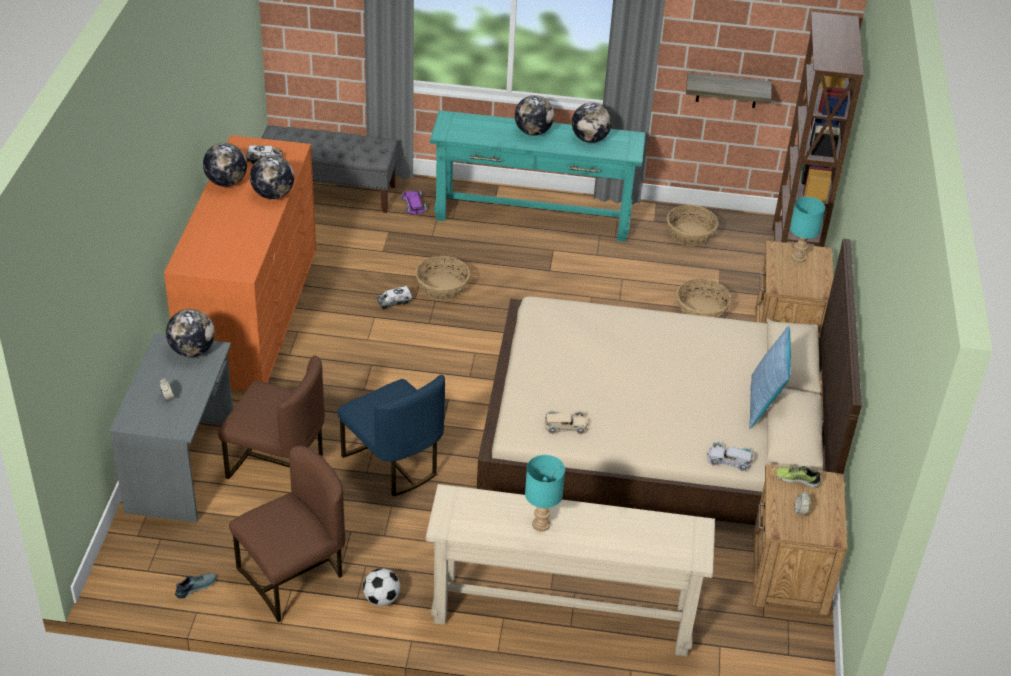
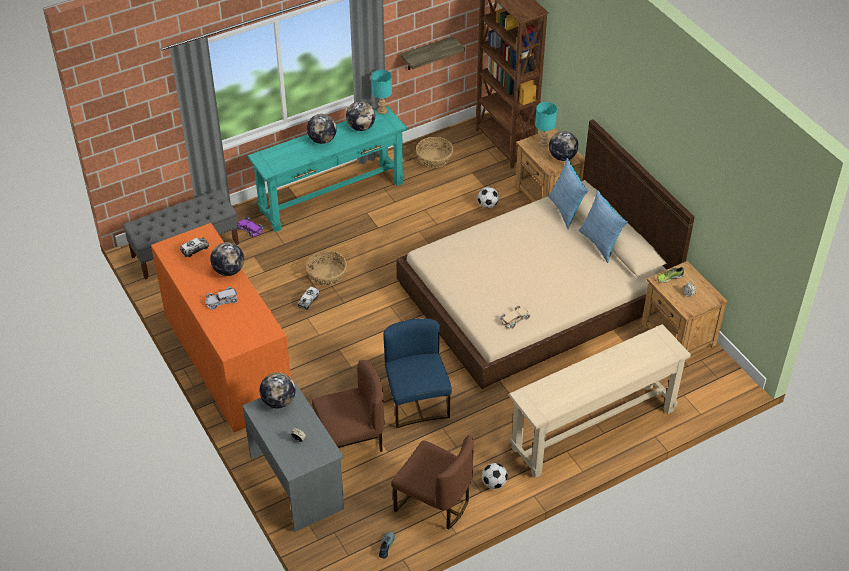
camera: 35 degrees left, 5 degrees up
globe [203,143,247,187] -> globe moved to [549,131,579,161]
brown chair [229,446,345,622] -> brown chair turned 105 degrees clockwise [391,435,474,530]
blue chair [338,375,445,496] -> blue chair turned 120 degrees counterclockwise [383,318,452,428]
turquoise table lamp [525,455,565,532] -> turquoise table lamp moved to [371,70,392,114]
basket [677,279,731,318] -> football [478,187,499,208]
white toy car [706,442,753,471] -> white toy car moved to [206,287,237,310]
none -> pillow [548,158,588,230]

